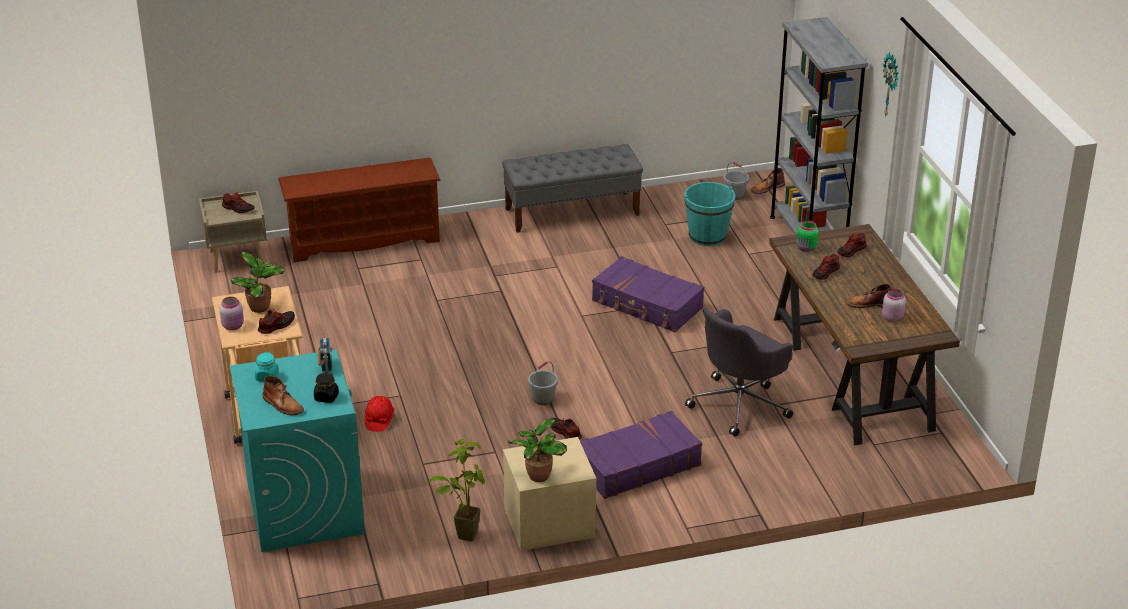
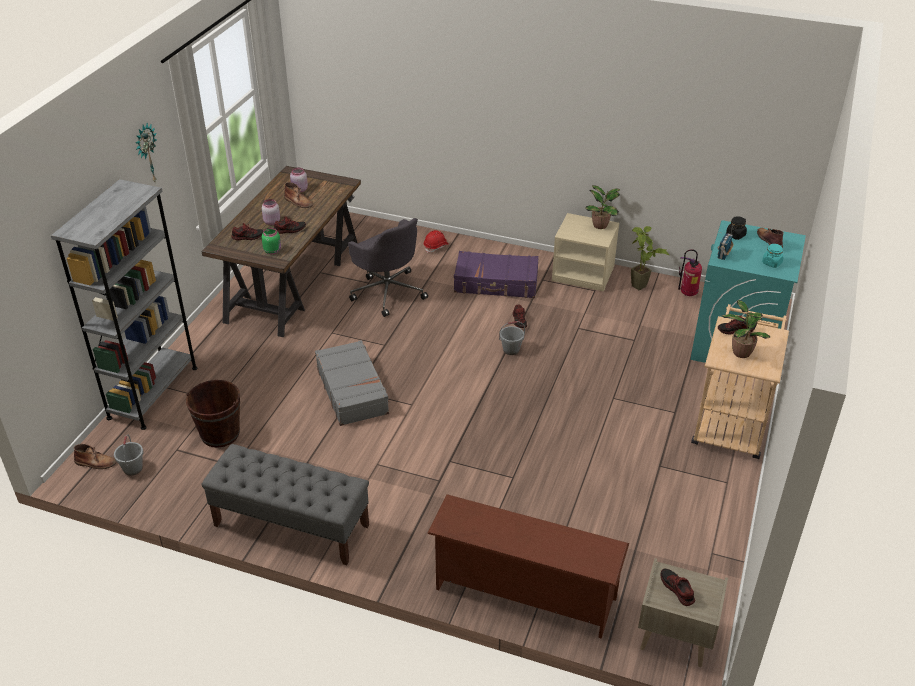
camera: 145 degrees left, 5 degrees up
pink jar [219,297,244,330] -> pink jar moved to [262,199,280,225]
red hard hat [365,396,394,432] -> red hard hat moved to [424,230,449,253]
purple suitcase [592,256,704,332] -> grey suitcase [315,340,390,426]
turquoise bucket [684,182,735,246] -> brown bucket [186,380,240,448]
grey office chair [685,308,793,437] -> grey office chair turned 60 degrees clockwise [348,218,428,317]
none -> fire extinguisher [678,249,702,296]

